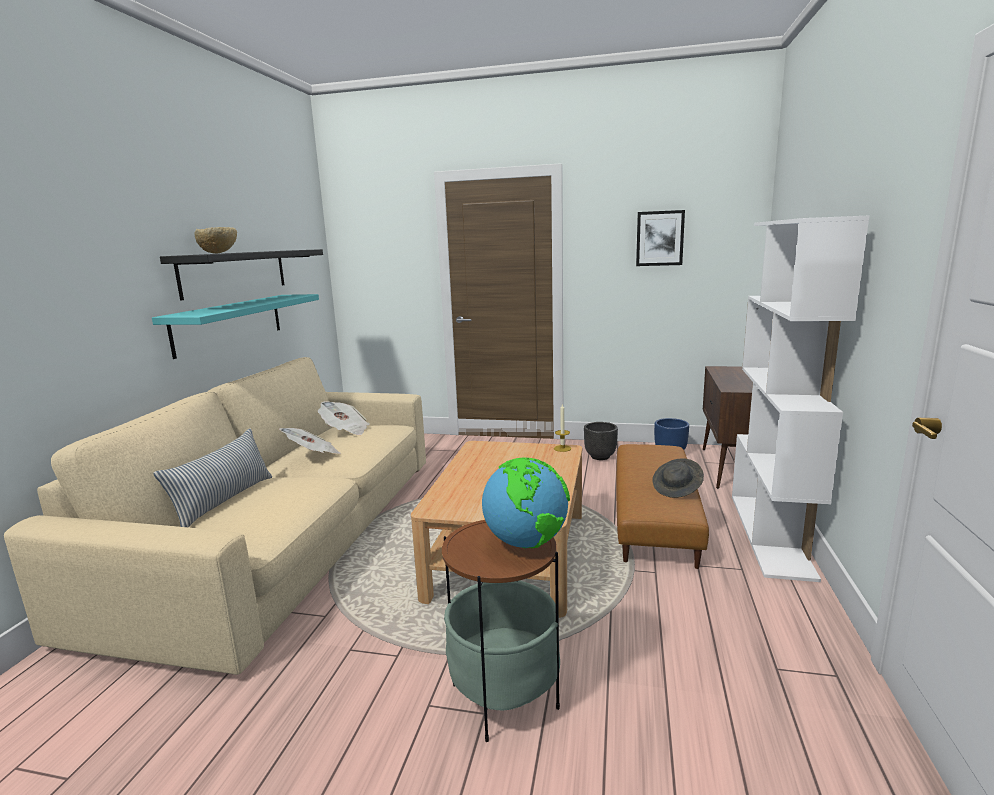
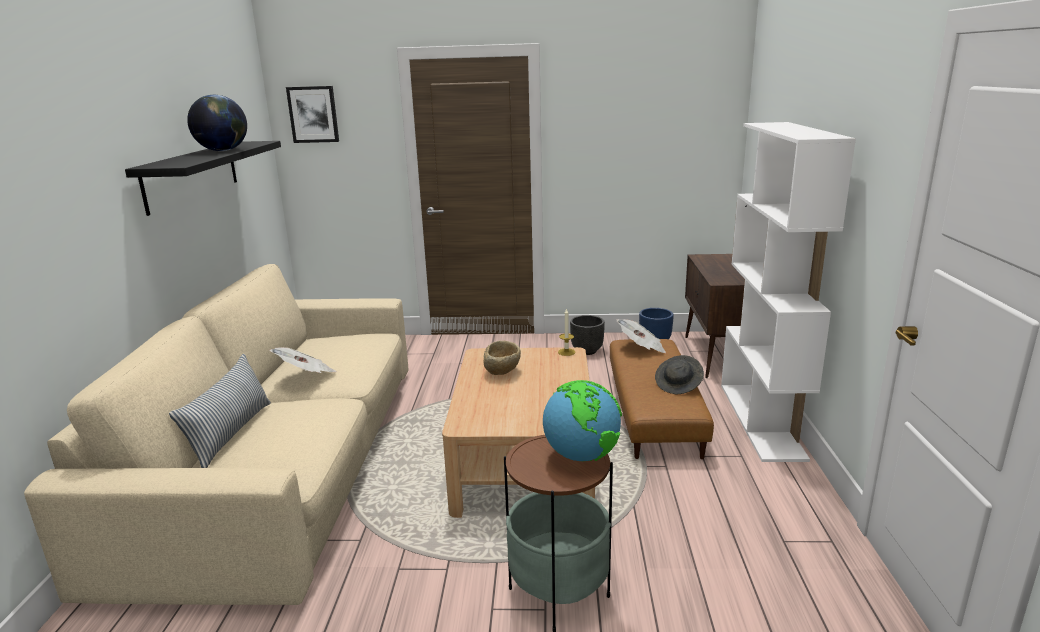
camera: 10 degrees left, 5 degrees up
turquoise shelf [152,294,319,359] -> none
beige bowl [194,227,237,254] -> beige bowl moved to [484,341,521,375]
newspaper [318,401,370,435] -> newspaper moved to [617,319,666,353]
picture [636,210,685,266] -> picture moved to [286,86,339,143]
none -> globe [187,95,247,151]

